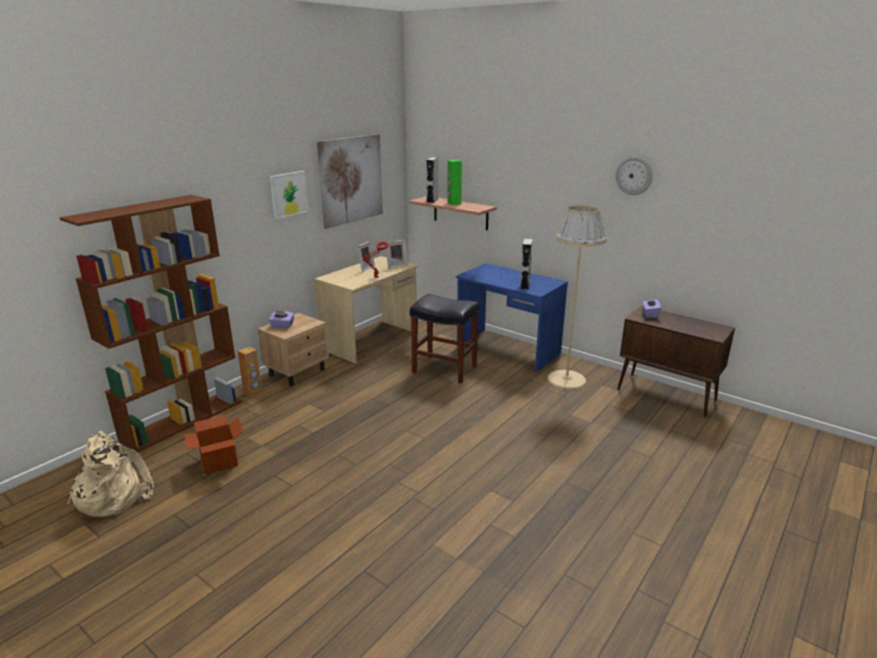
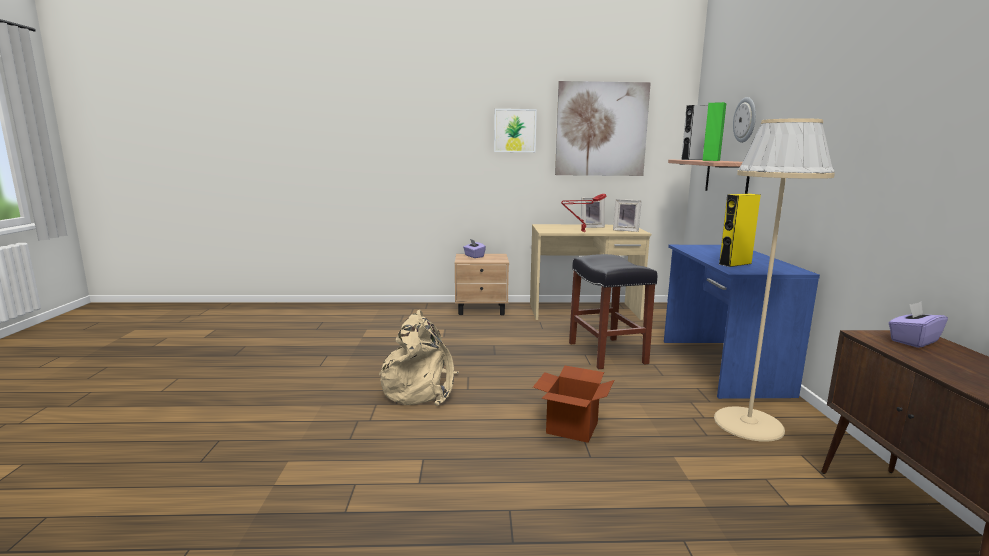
camera: 50 degrees right, 10 degrees down
brown bookcase [60,195,242,453] -> none
beige backpack [67,431,154,517] -> beige backpack moved to [379,310,459,406]
cardboard box [184,415,244,475] -> cardboard box moved to [533,365,614,443]
brown speaker [238,347,263,398] -> none
grey speaker [520,238,533,290] -> yellow speaker [719,194,761,267]
wall clock [616,157,653,195] -> wall clock moved to [733,97,756,143]

